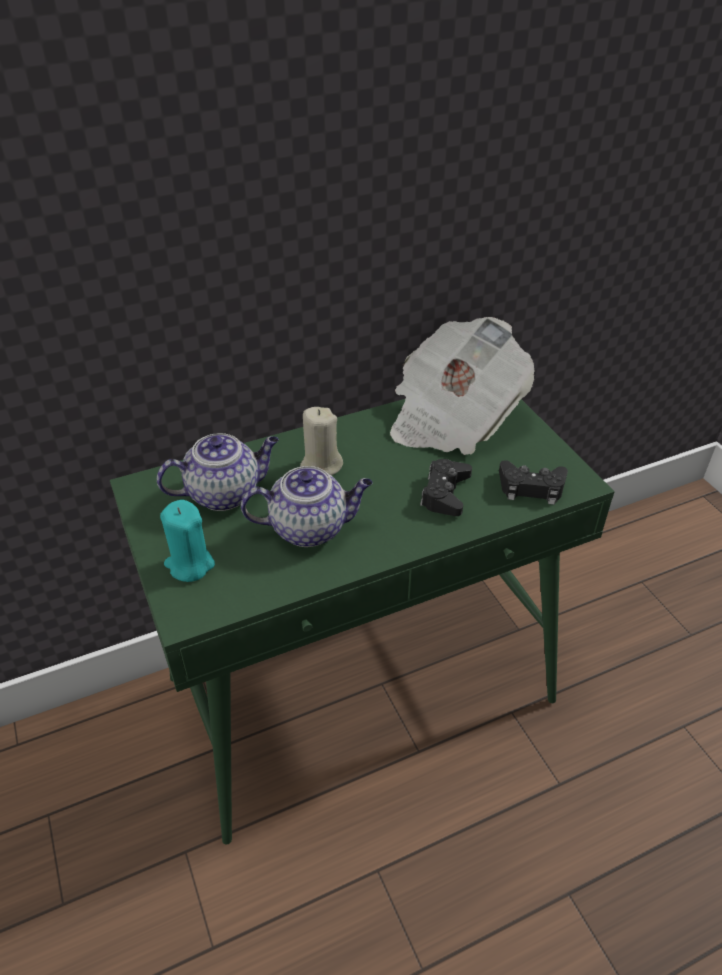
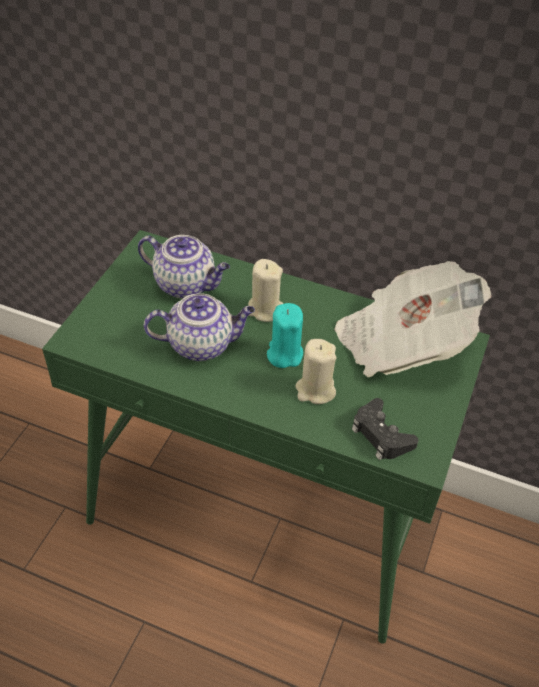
camera: 45 degrees right, 5 degrees up
turquoise candle [160,500,215,582] -> turquoise candle moved to [267,303,303,368]
teapot [241,466,373,547] -> teapot turned 45 degrees counterclockwise [144,293,255,361]
black game controller [420,459,472,516] -> beige candle [295,339,336,404]

